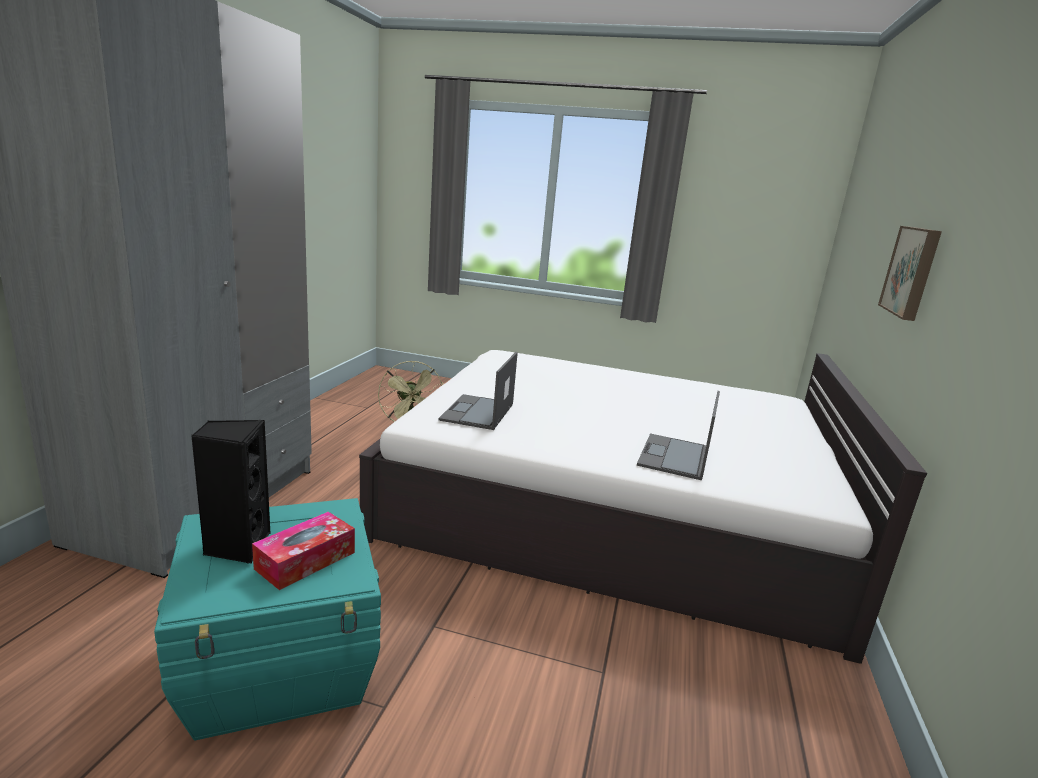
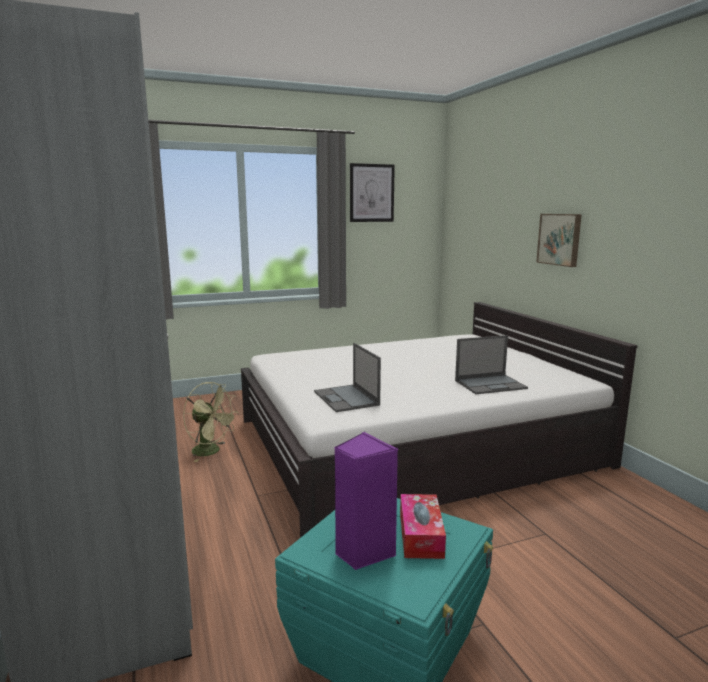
camera: 35 degrees left, 5 degrees down
black speaker [191,420,271,564] -> purple speaker [334,432,398,570]
laptop [637,391,720,480] -> laptop turned 90 degrees counterclockwise [455,335,528,394]
none -> picture [350,163,395,222]

